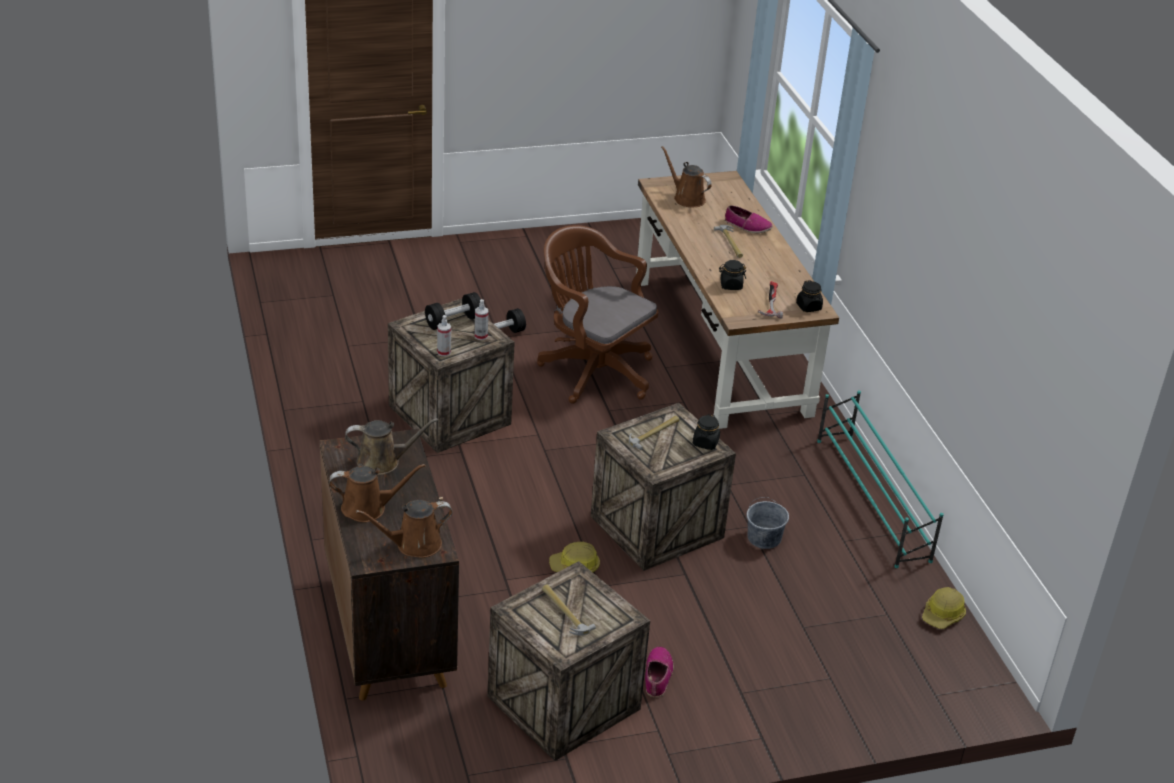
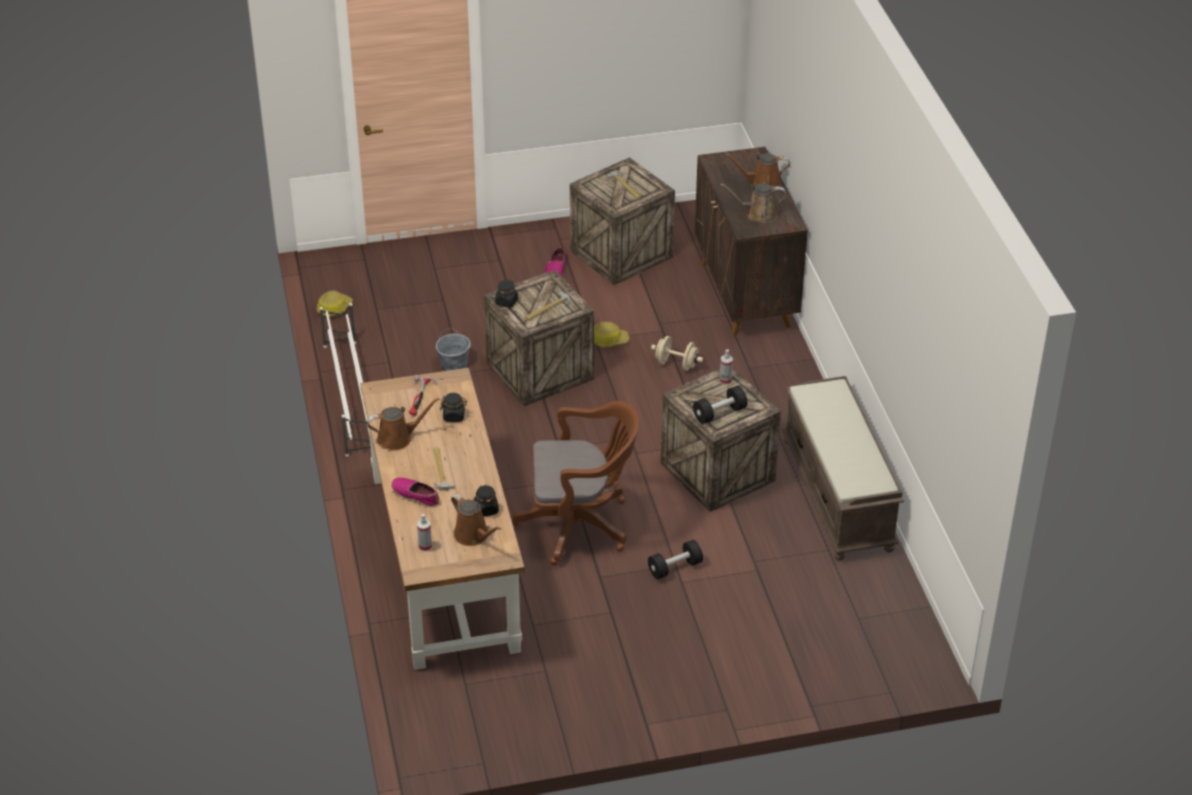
camera: 175 degrees left, 5 degrees up
brown watering can [356,500,453,558] -> brown watering can moved to [367,398,439,451]
spray bottle [475,299,488,340] -> spray bottle moved to [417,514,432,551]
brown office chair [537,225,659,404] -> brown office chair turned 45 degrees counterclockwise [512,401,639,566]
black jar [796,280,823,312] -> black jar moved to [474,485,499,517]
turquoise shoe rack [817,390,944,568] -> white shoe rack [320,303,371,457]
none -> beige dumbbell [651,336,703,371]
none -> brown bench [782,376,904,561]

